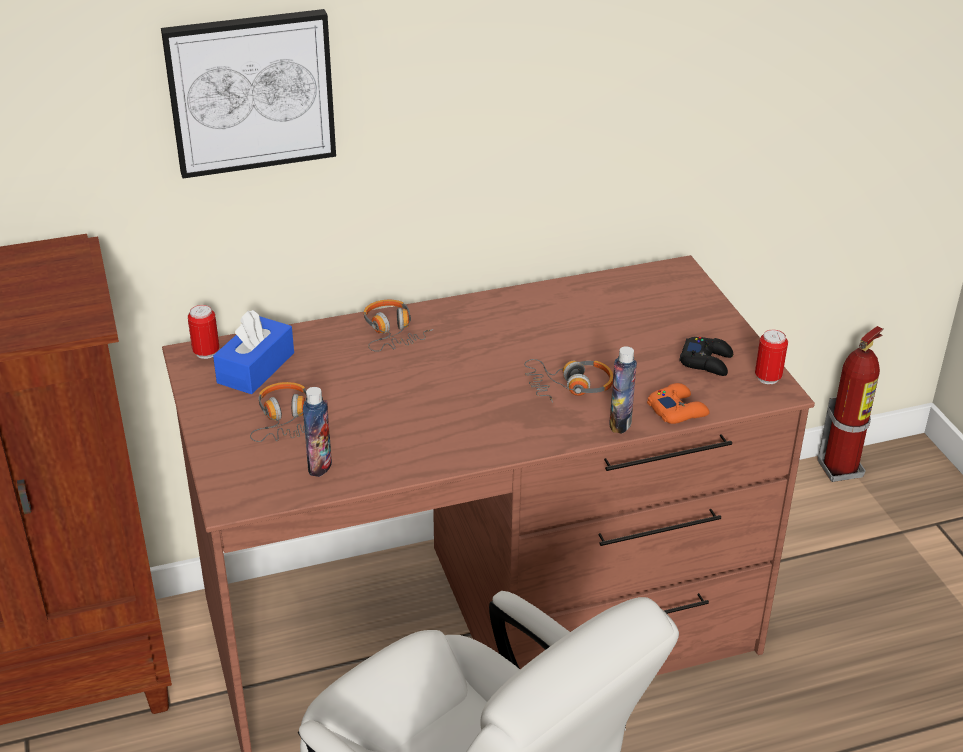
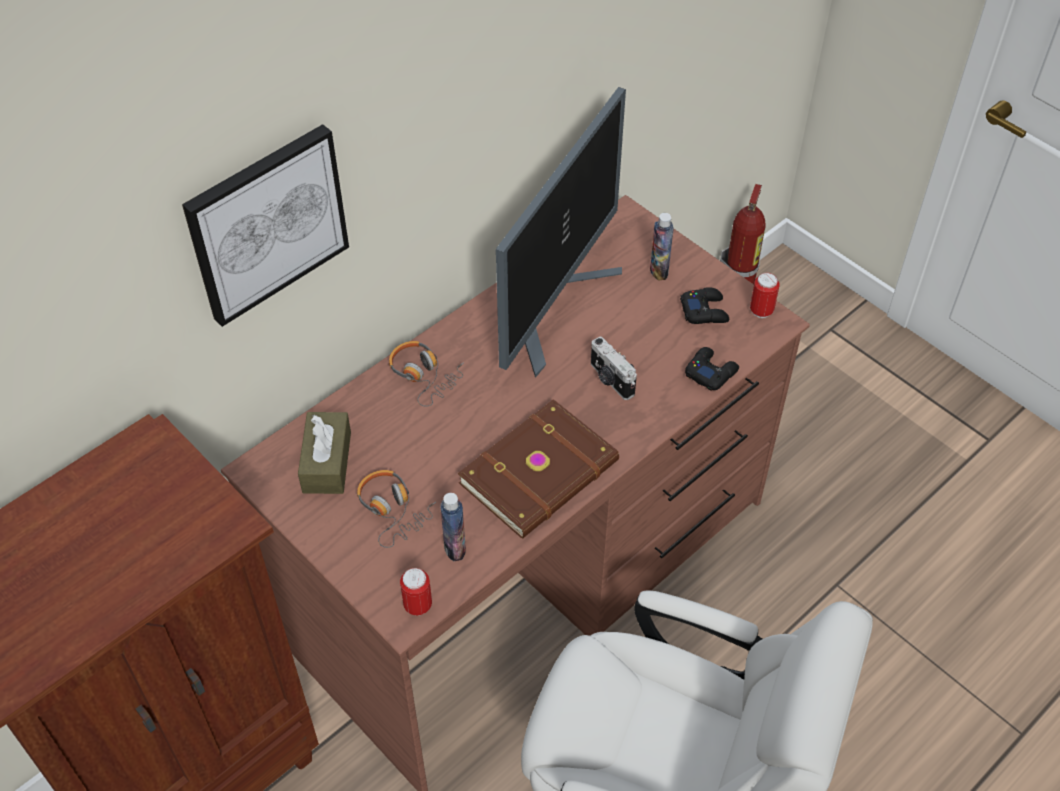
camera: 25 degrees left, 15 degrees up
can [188,305,219,359] -> can moved to [400,568,432,616]
blue tissue box [213,310,294,394] -> brown tissue box [298,412,351,494]
headphones [524,359,613,403] -> camera [591,337,637,400]
bottle [609,346,637,434] -> bottle moved to [650,213,674,281]
orange game controller [647,383,710,424] -> black game controller [685,347,739,390]
none -> brown book [458,399,619,539]
none -> monitor [496,87,626,378]

